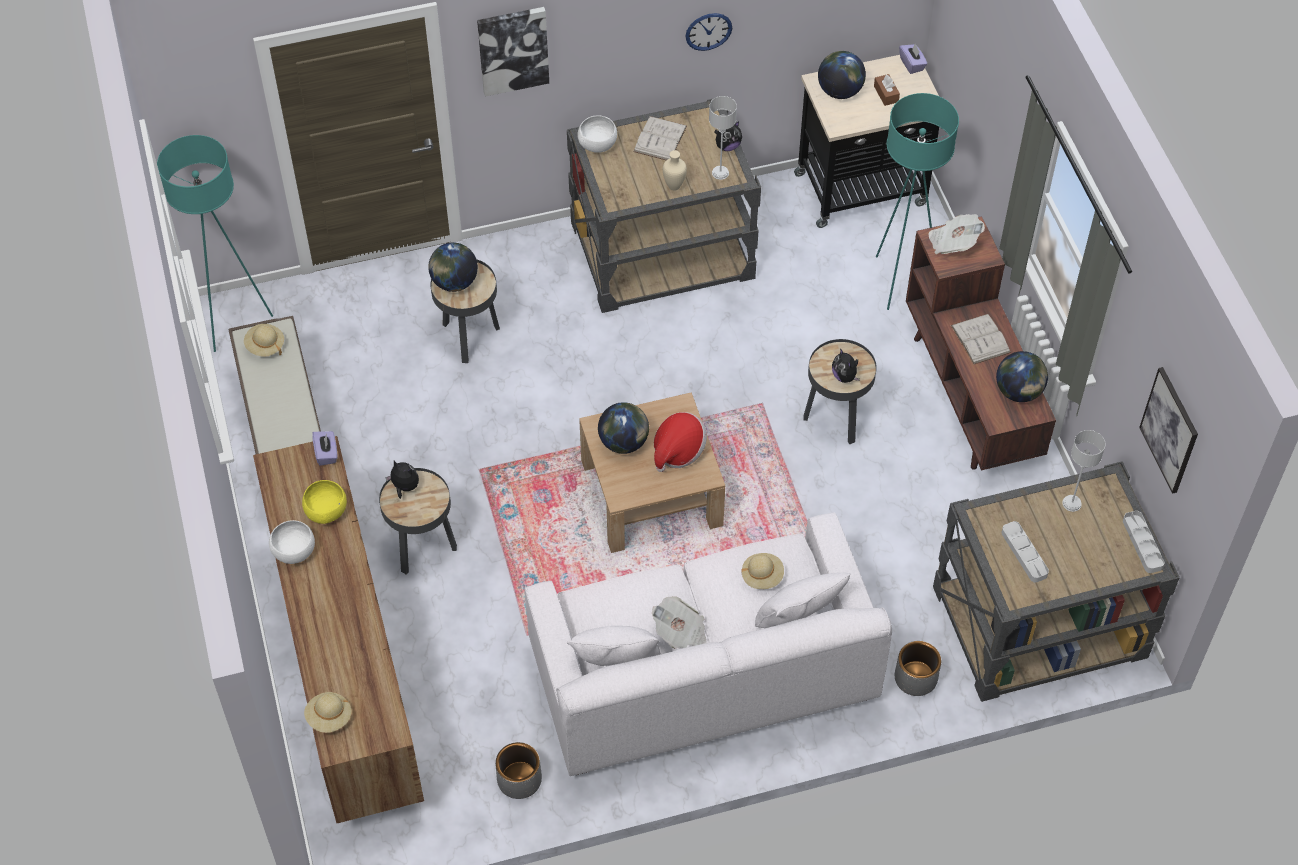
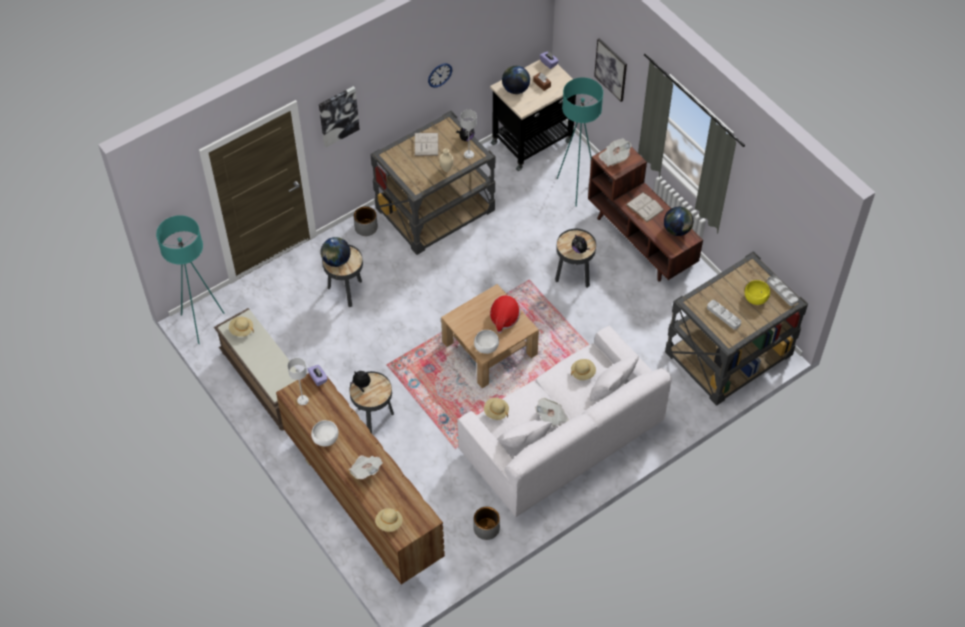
camera: 20 degrees left, 0 degrees up
yellow bowl [302,480,347,524] -> yellow bowl moved to [745,280,770,305]
white bowl [578,116,617,153] -> white bowl moved to [474,330,499,354]
globe [598,402,649,454] -> none
grey planter [895,641,941,696] -> grey planter moved to [354,206,378,236]
grey table lamp [1062,430,1106,512] -> grey table lamp moved to [287,358,309,405]
picture [1139,367,1198,494] -> picture moved to [594,38,627,102]
none -> newspaper [349,455,383,479]
none -> beige hat [484,398,509,420]

